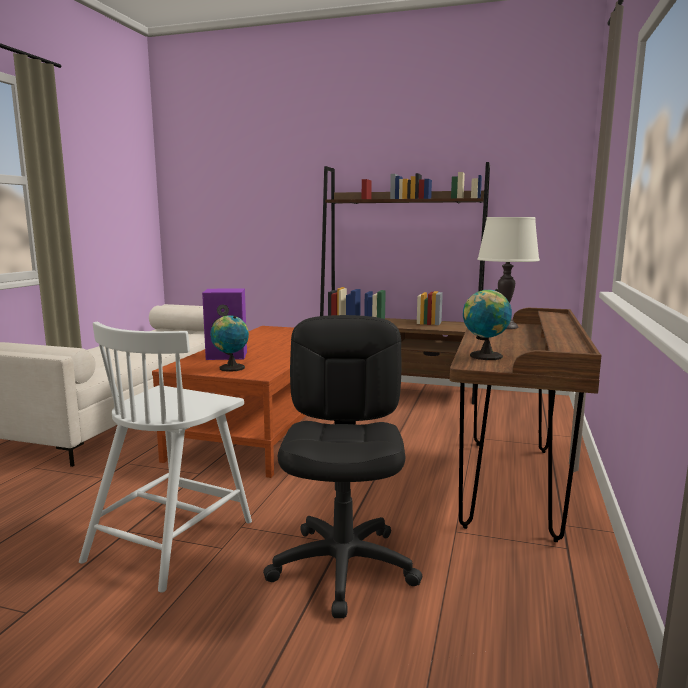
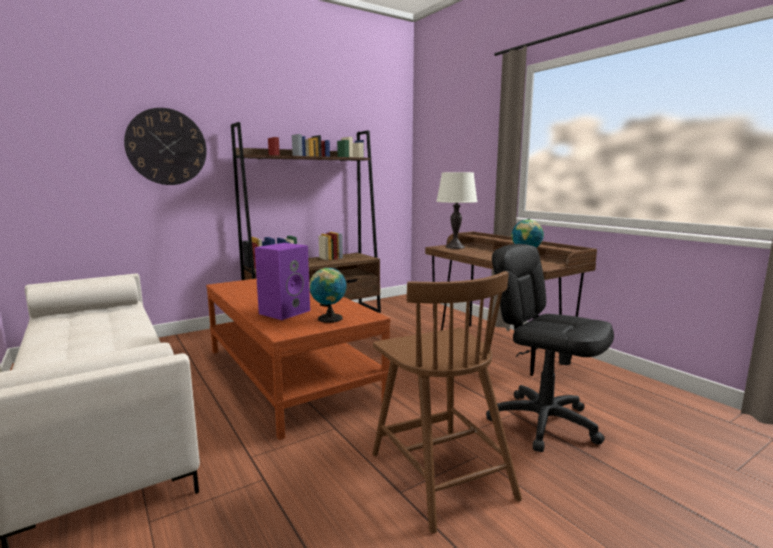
camera: 50 degrees left, 0 degrees up
white chair [79,322,252,593] -> brown chair [372,271,522,534]
none -> wall clock [124,108,207,185]

